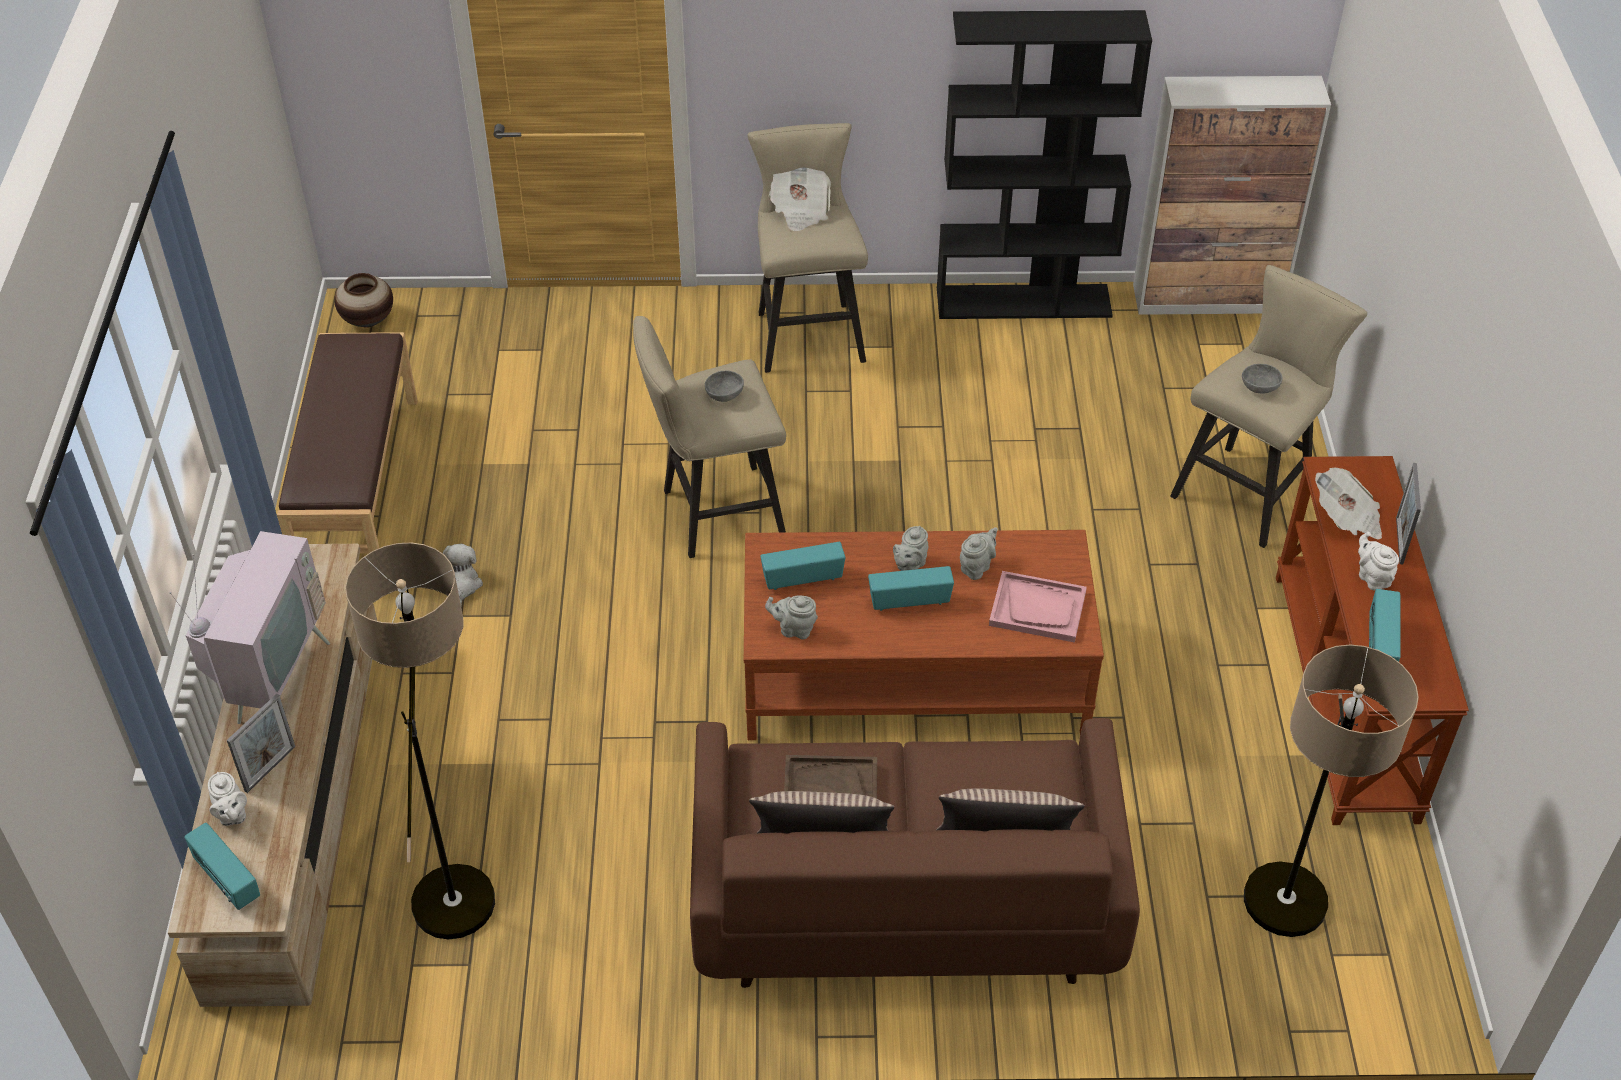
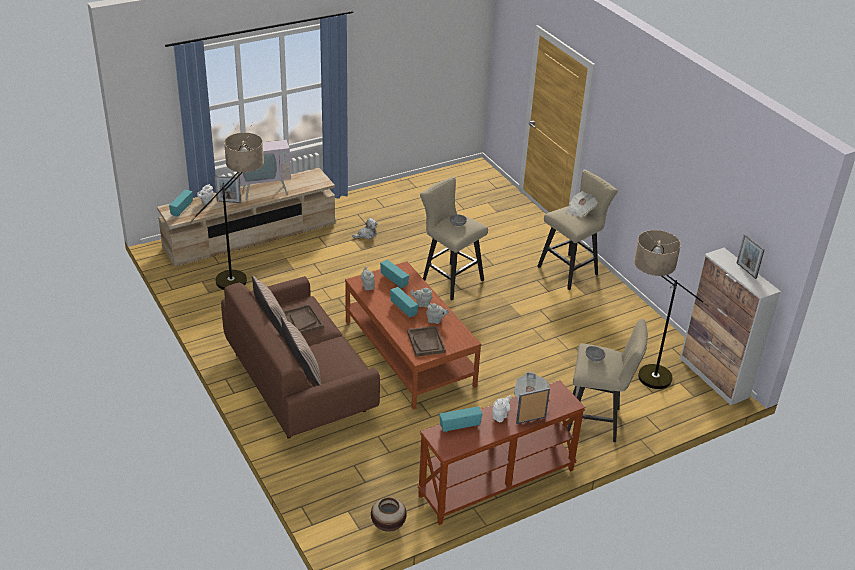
camera: 60 degrees right, 10 degrees down
brown bench [277,332,417,553] -> none
vase [334,273,393,328] -> vase moved to [371,498,407,532]
black bookcase [937,10,1152,319] -> none
pink tray [989,571,1087,643] -> brown tray [407,326,446,357]
floor lamp [1244,645,1419,937] -> floor lamp moved to [634,230,709,389]
none -> picture frame [737,234,765,279]

